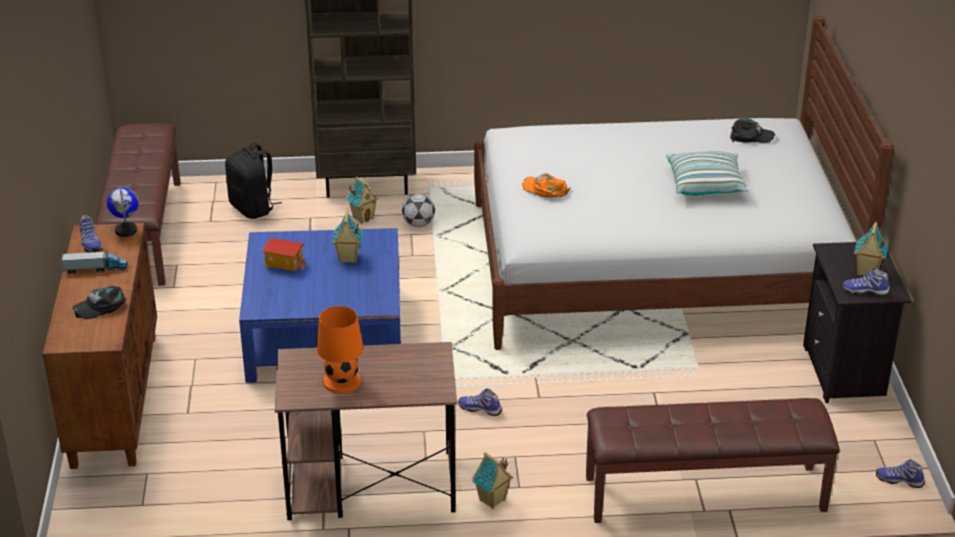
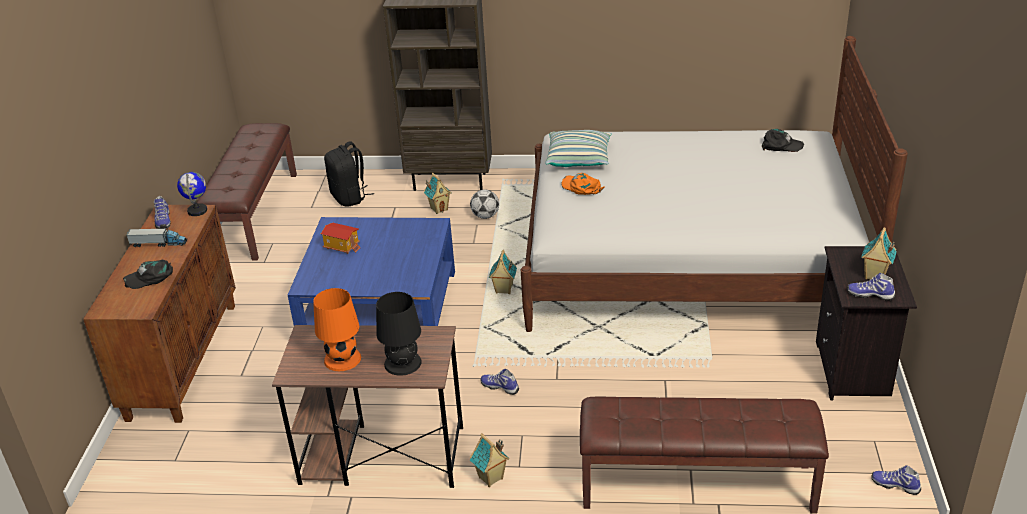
camera: 10 degrees right, 0 degrees up
toy house [332,211,363,263] -> toy house moved to [489,250,517,294]
pillow [666,151,748,195] -> pillow moved to [546,130,612,167]
none -> black table lamp [376,292,422,376]

